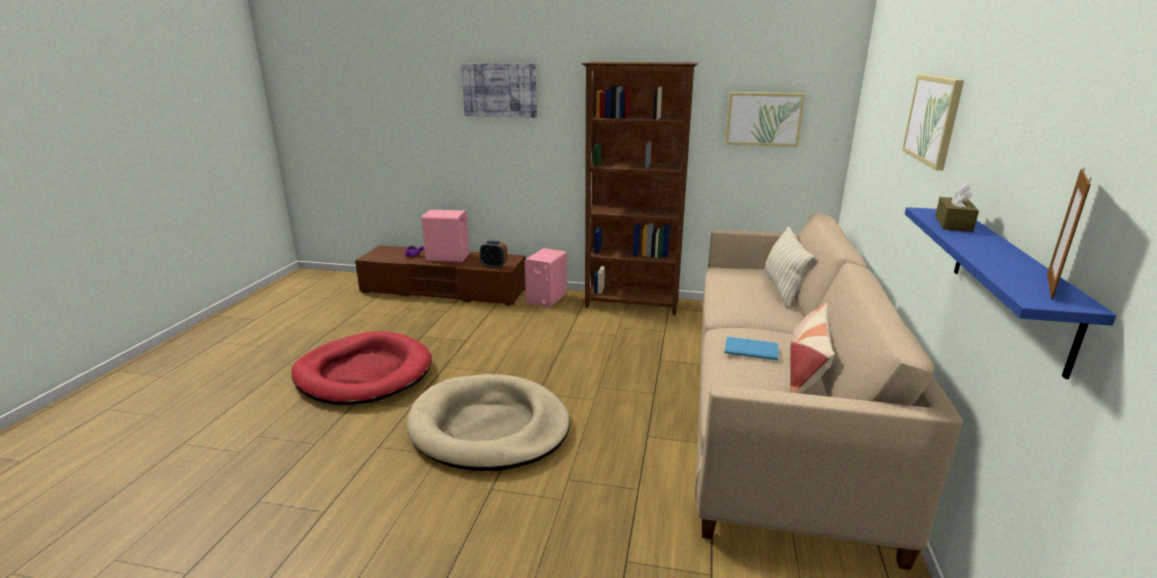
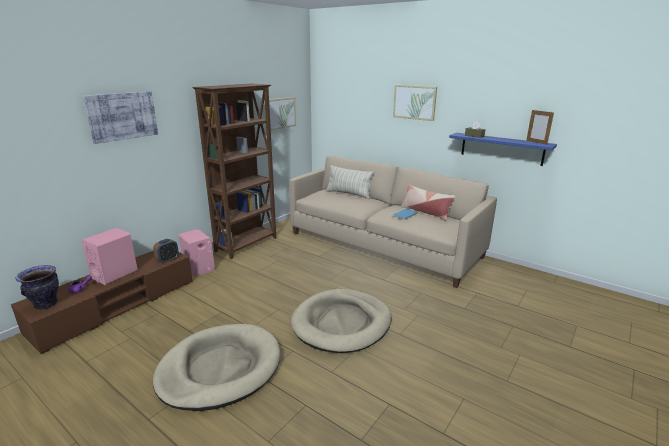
camera: 65 degrees left, 0 degrees up
red dog bed [292,331,432,405] -> beige dog bed [153,324,280,411]
none -> vase [15,265,59,310]

